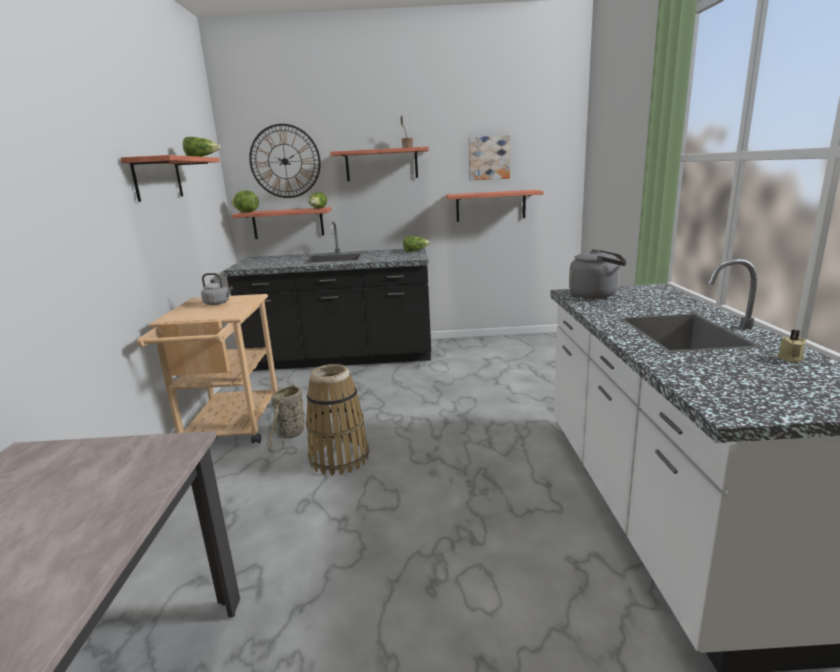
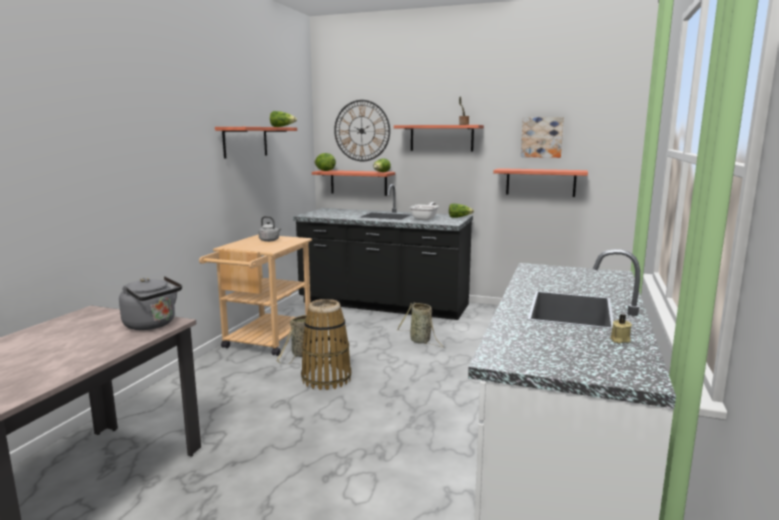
camera: 20 degrees right, 5 degrees down
grey kettle [569,249,627,299] -> grey kettle moved to [119,276,182,330]
none -> basket [397,302,445,348]
none -> frying pan [410,202,439,220]

